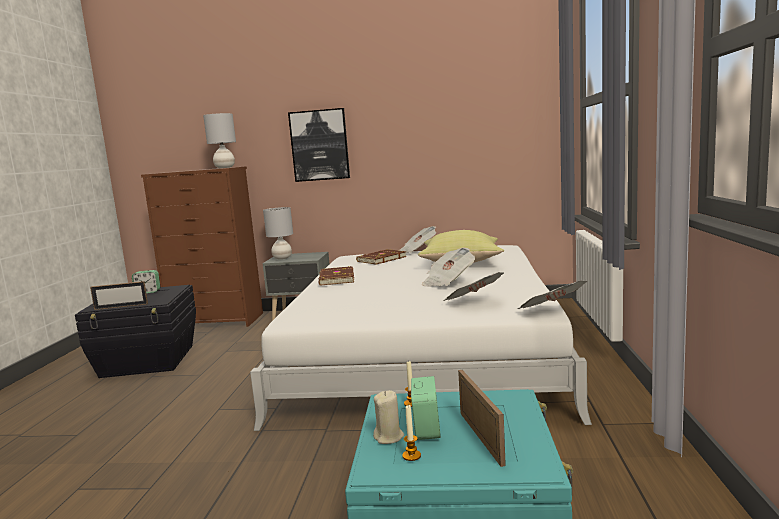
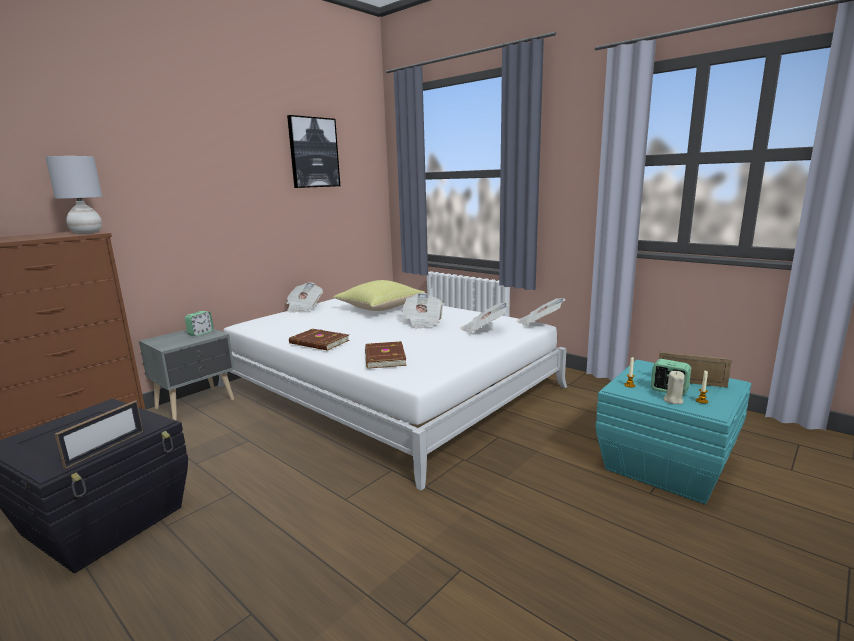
camera: 55 degrees left, 5 degrees up
alarm clock [132,270,160,293] -> alarm clock moved to [185,311,214,336]
grey table lamp [263,207,293,259] -> none
picture [288,108,350,182] -> picture moved to [287,115,340,188]
brown book [356,249,407,265] -> brown book moved to [365,341,407,369]

